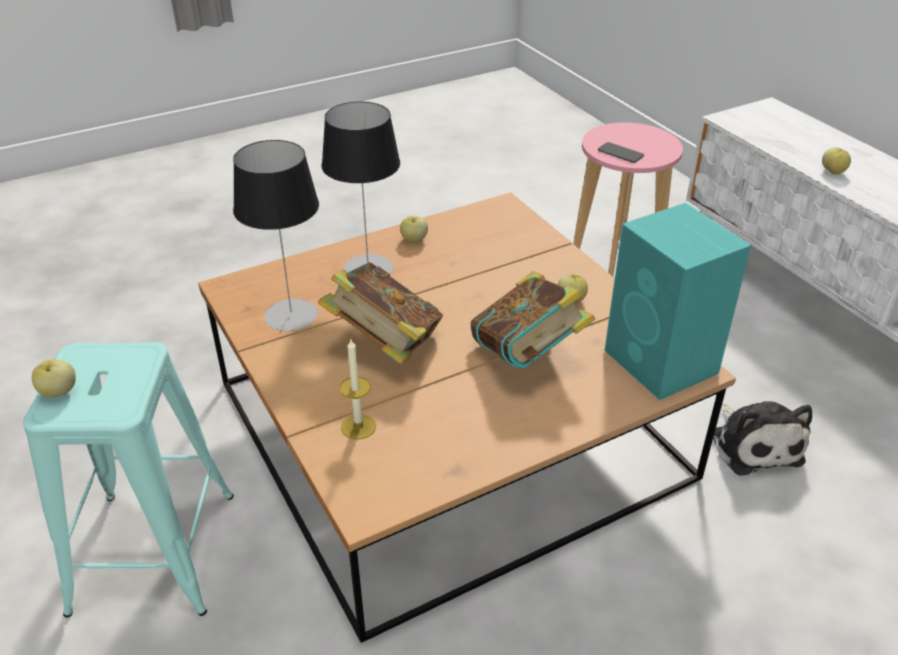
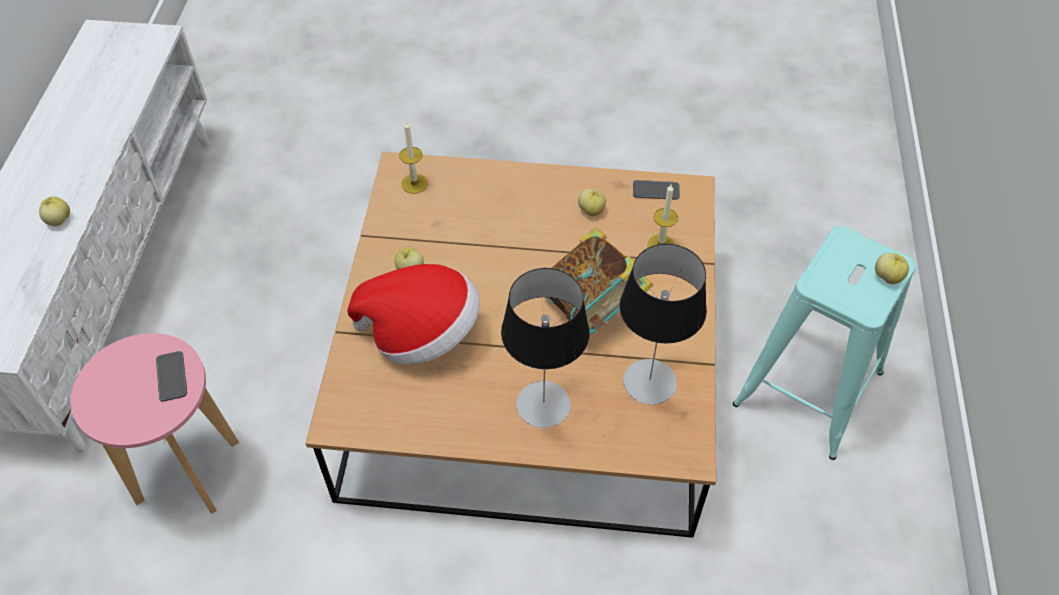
camera: 145 degrees left, 15 degrees up
apple [400,216,428,242] -> apple moved to [578,189,606,216]
book [471,271,595,368] -> none
turquoise speaker [604,203,751,400] -> candle [399,121,428,194]
plush toy [713,401,812,475] -> none
none -> hat [347,264,480,365]
none -> phone [633,180,680,200]

